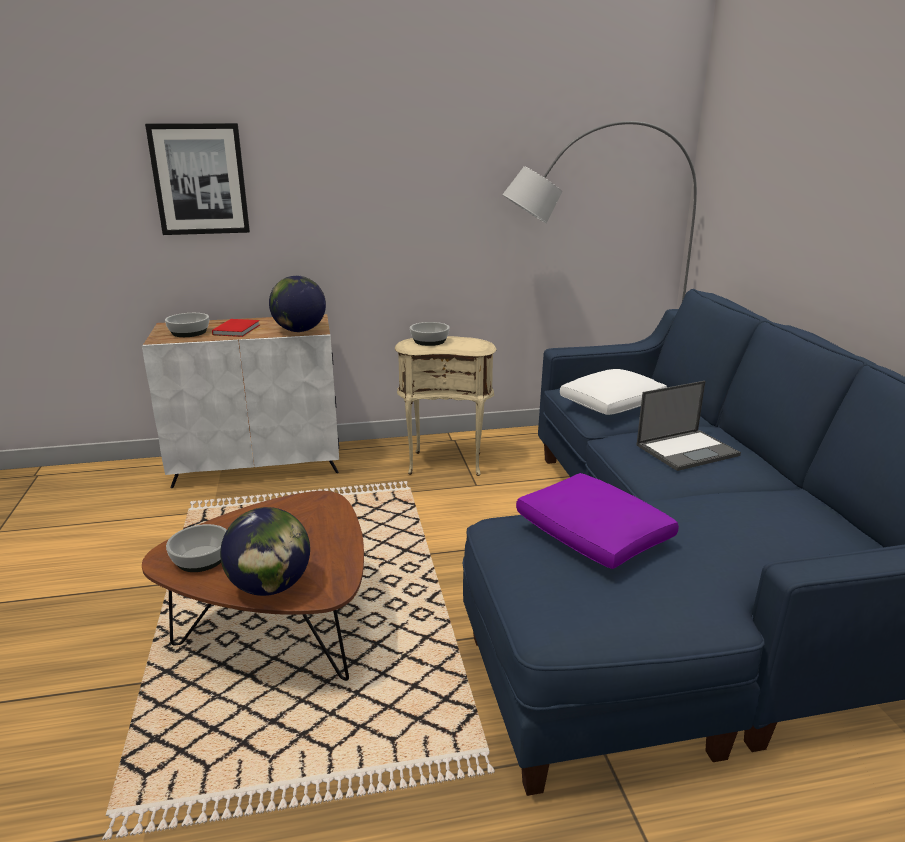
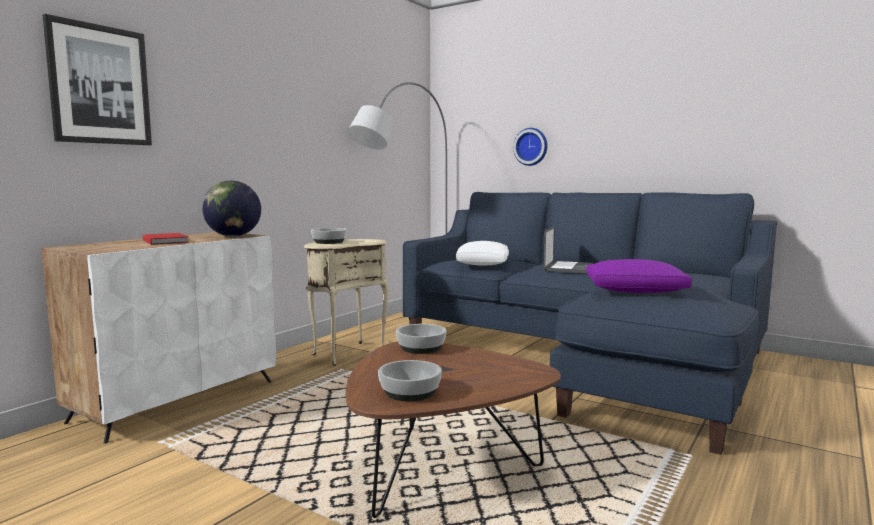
camera: 45 degrees left, 15 degrees down
bowl [165,313,209,337] -> bowl moved to [396,324,446,354]
globe [220,507,310,596] -> none
none -> wall clock [513,128,547,166]

